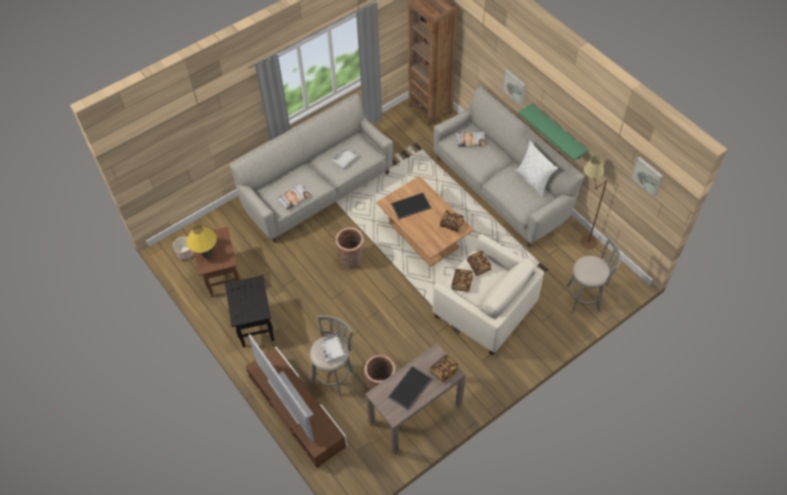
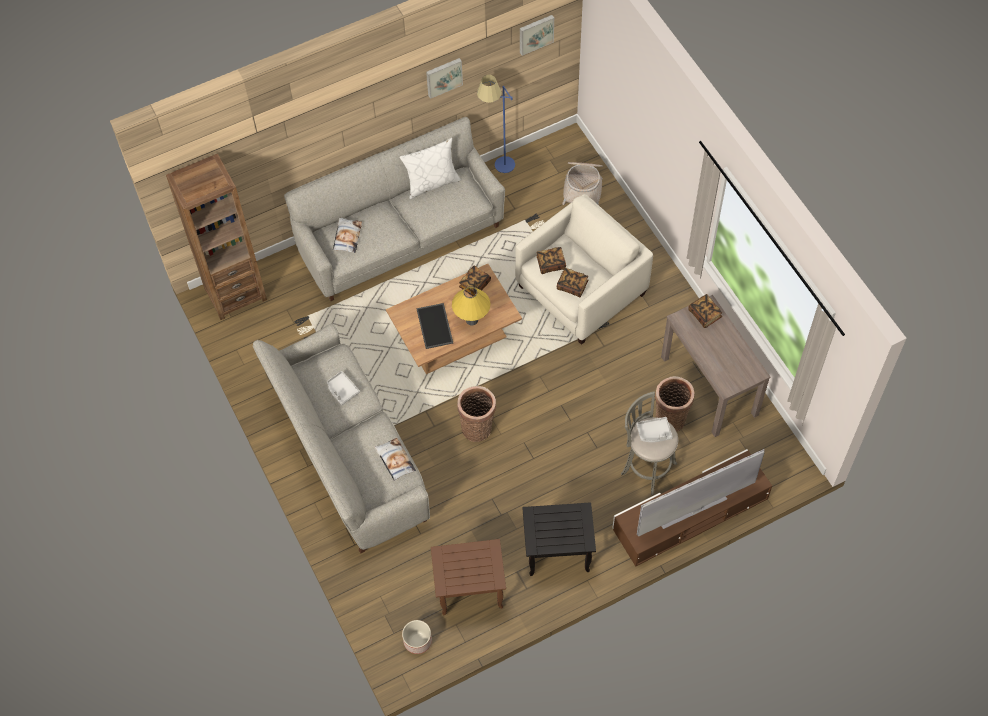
camera: 80 degrees left, 5 degrees up
yellow table lamp [186,225,217,258] -> yellow table lamp moved to [452,286,490,326]
tray [388,366,432,411] -> none
picture [502,69,526,106] -> picture moved to [426,58,463,99]
green shelf [518,104,588,161] -> none
grey stool [566,237,621,313] -> basket [562,162,603,205]
brown floor lamp [580,156,607,249] -> blue floor lamp [477,75,515,173]

